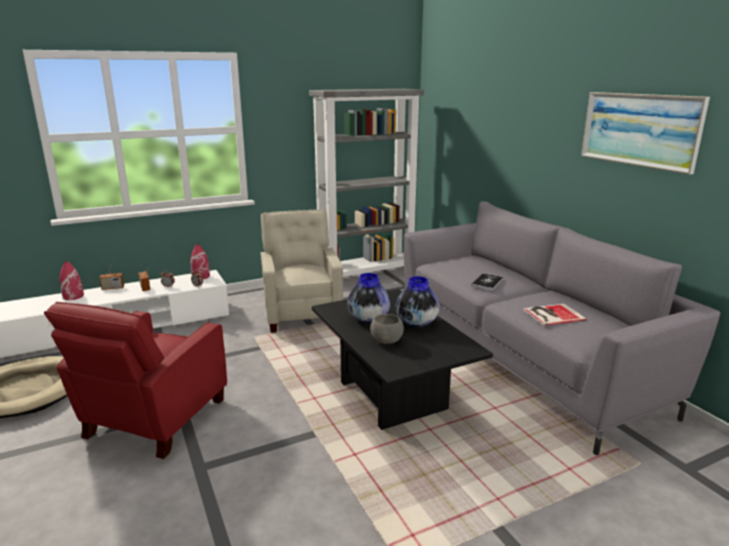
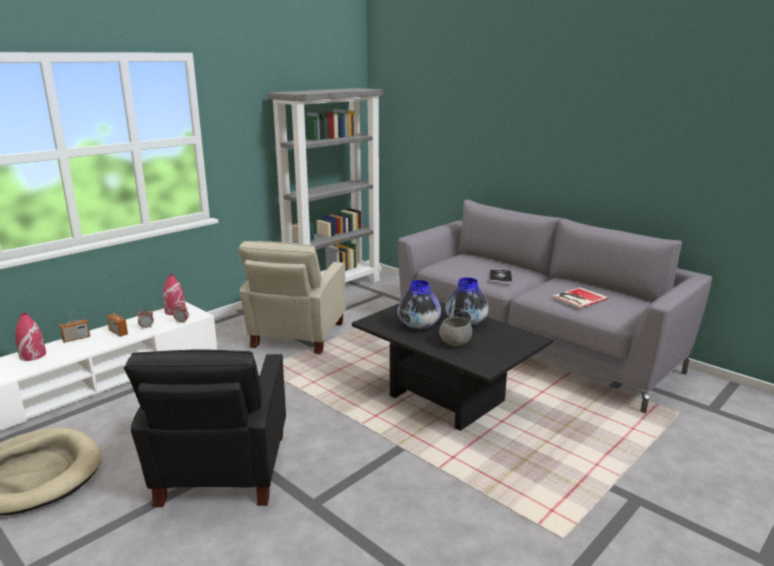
camera: 20 degrees left, 0 degrees up
red armchair [44,302,227,459] -> black armchair [124,349,286,507]
beige armchair [260,210,343,333] -> beige armchair turned 135 degrees counterclockwise [238,241,346,354]
picture [581,92,710,175] -> none

